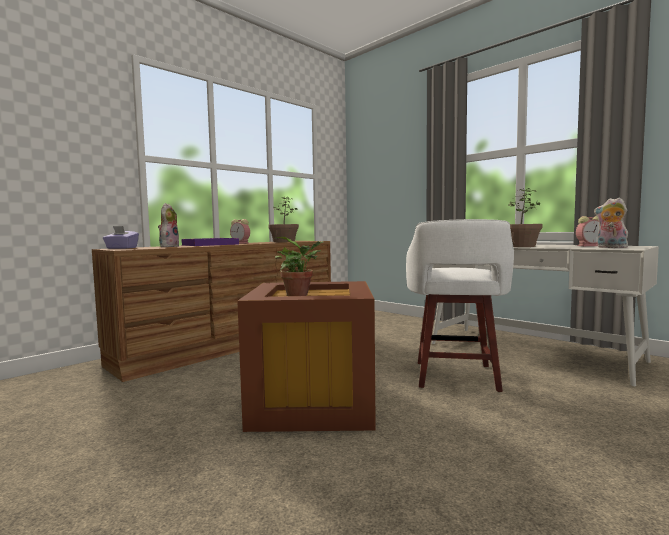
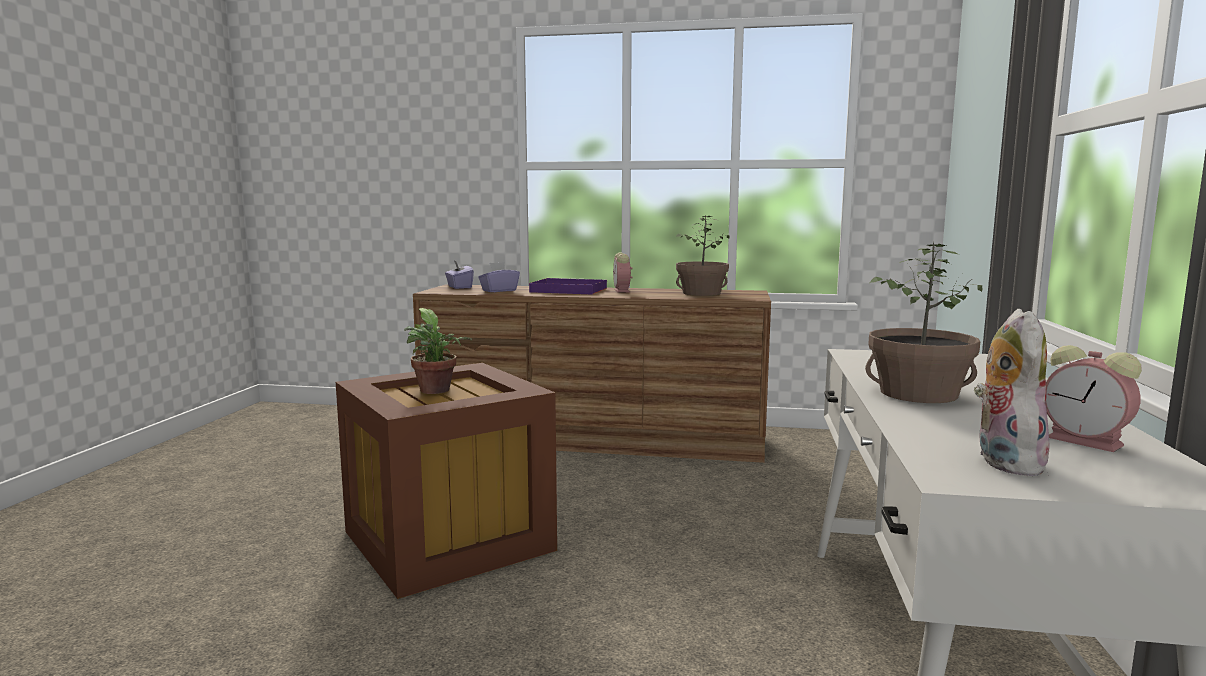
camera: 55 degrees right, 5 degrees up
plush toy [158,203,179,247] -> purple tissue box [478,262,520,292]
white stool [406,219,514,392] -> none

